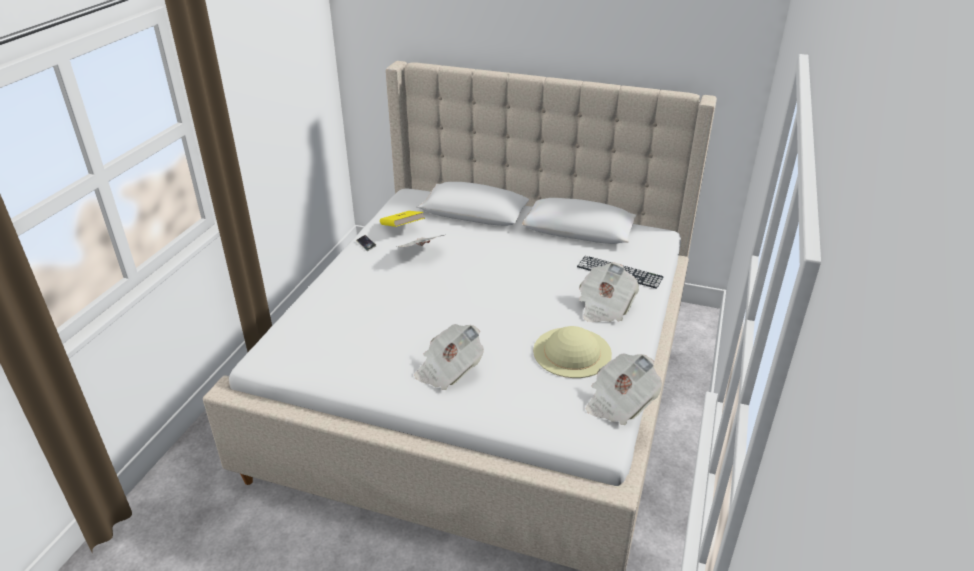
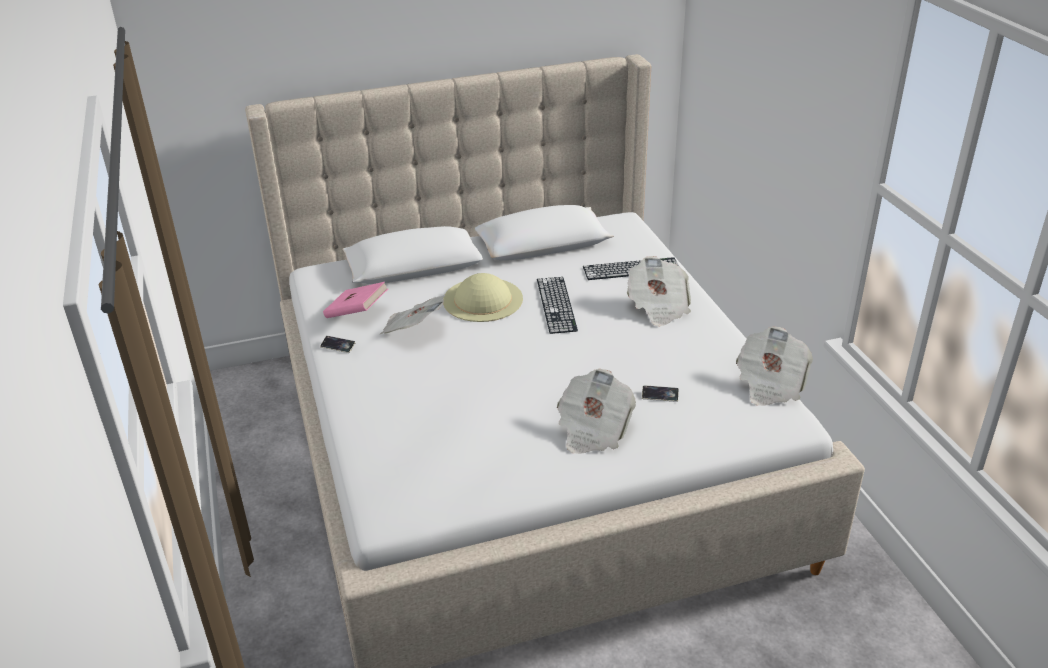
camera: 35 degrees left, 0 degrees up
yellow book [380,211,425,227] -> pink book [323,282,388,318]
beige hat [533,326,612,378] -> beige hat moved to [443,273,523,322]
none -> keyboard [537,277,578,334]
none -> phone [642,385,679,402]

